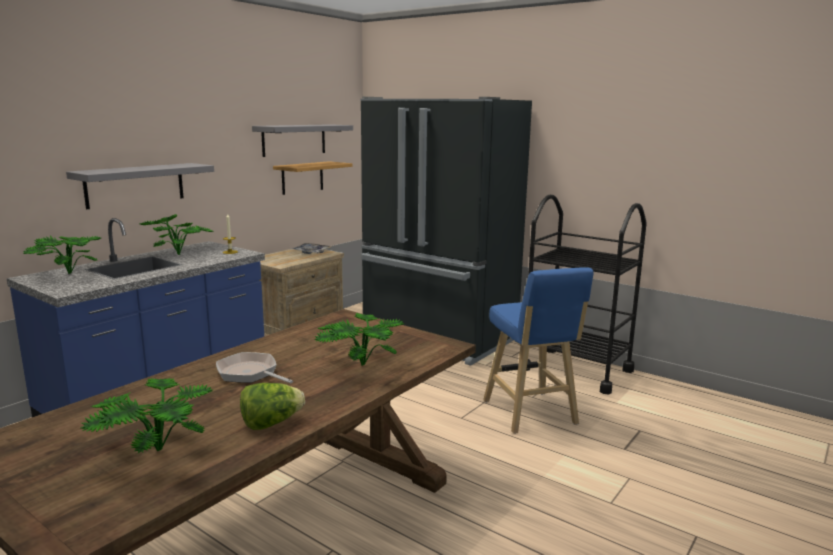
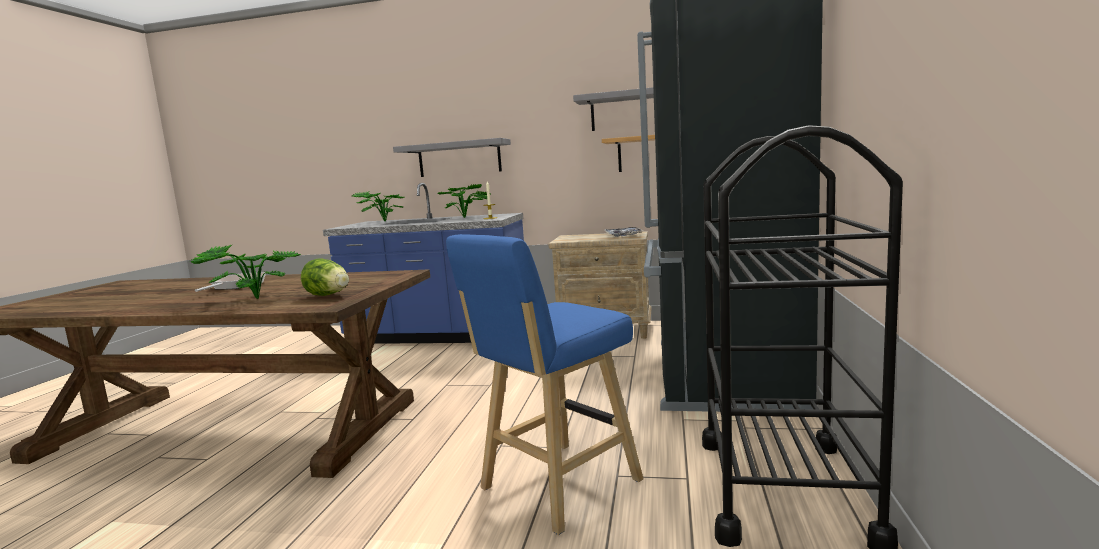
camera: 65 degrees right, 5 degrees down
potted plant [81,378,214,453] -> none
lettuce [240,383,305,430] -> lettuce moved to [301,259,349,296]

